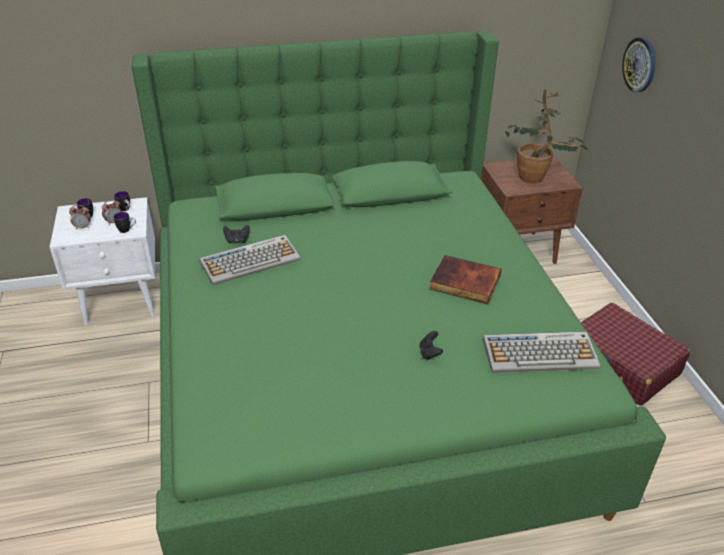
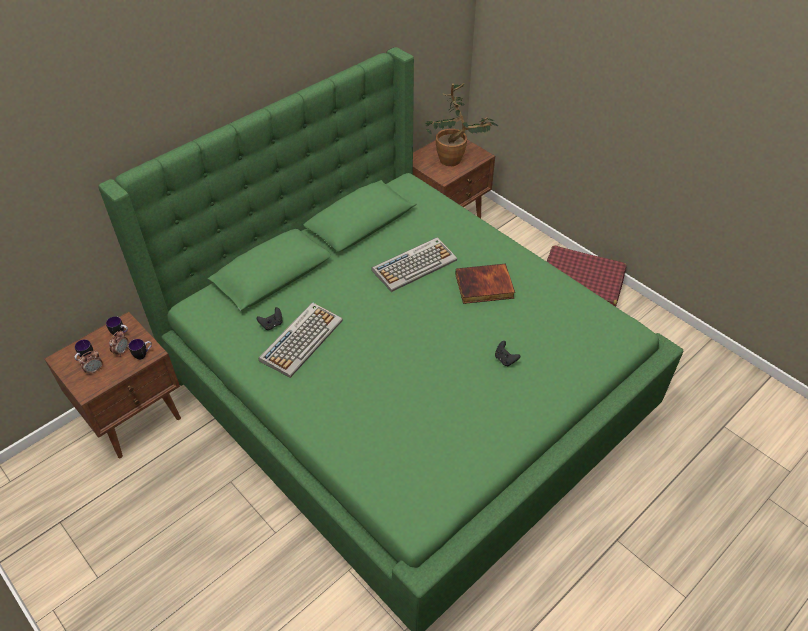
camera: 30 degrees left, 10 degrees up
white nightstand [50,197,155,325] -> brown nightstand [45,312,181,458]
keyboard [483,331,600,373] -> keyboard moved to [372,237,457,292]
wall clock [622,37,656,92] -> none

